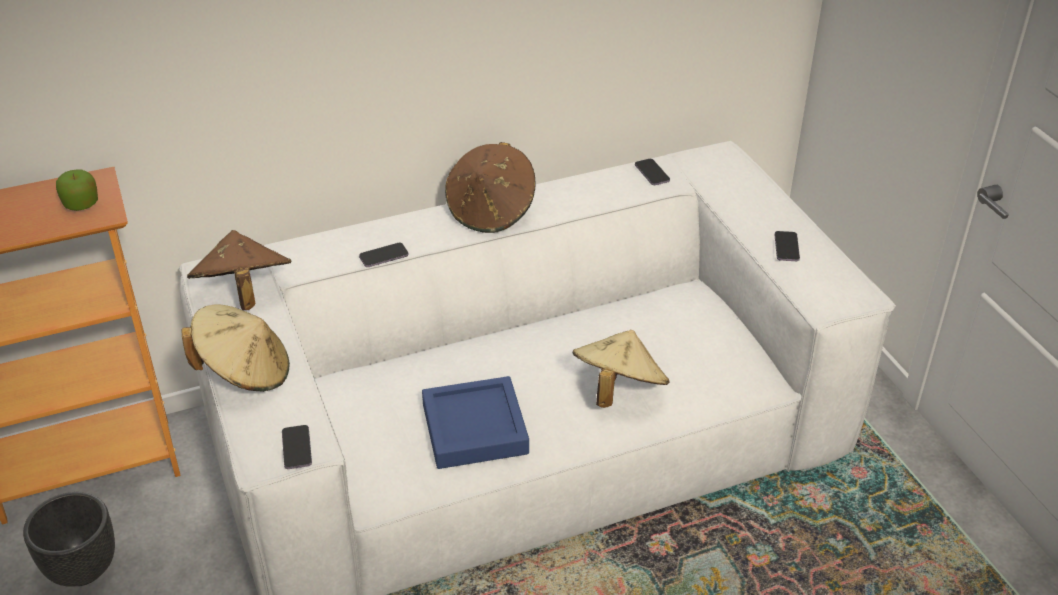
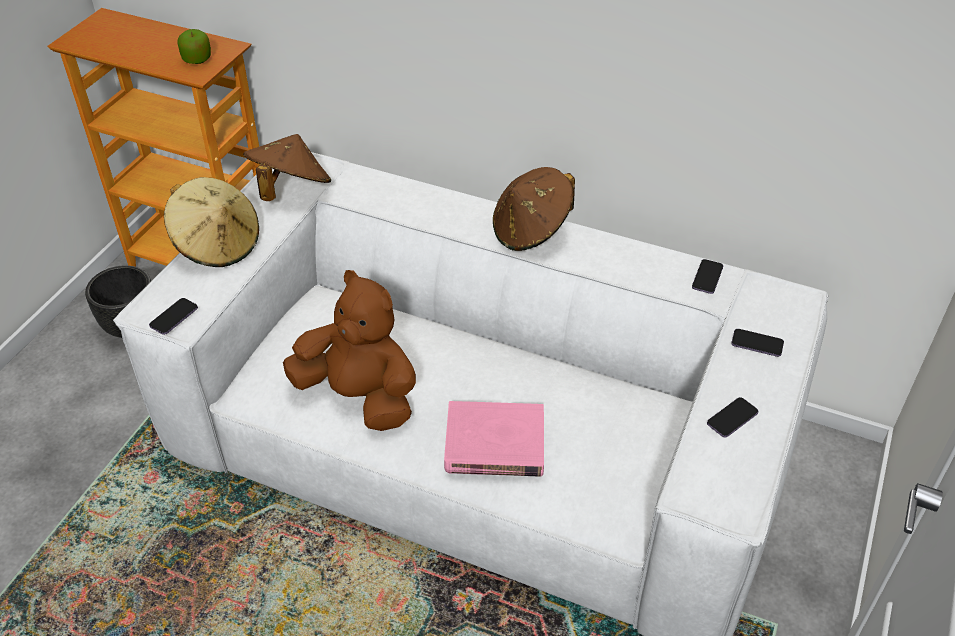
camera: 45 degrees right, 5 degrees up
phone [359,243,409,267] -> phone moved to [731,329,784,357]
blue tray [422,376,529,469] -> brown plush toy [283,270,416,431]
beige hat [572,329,669,408] -> pink book [444,401,544,477]

